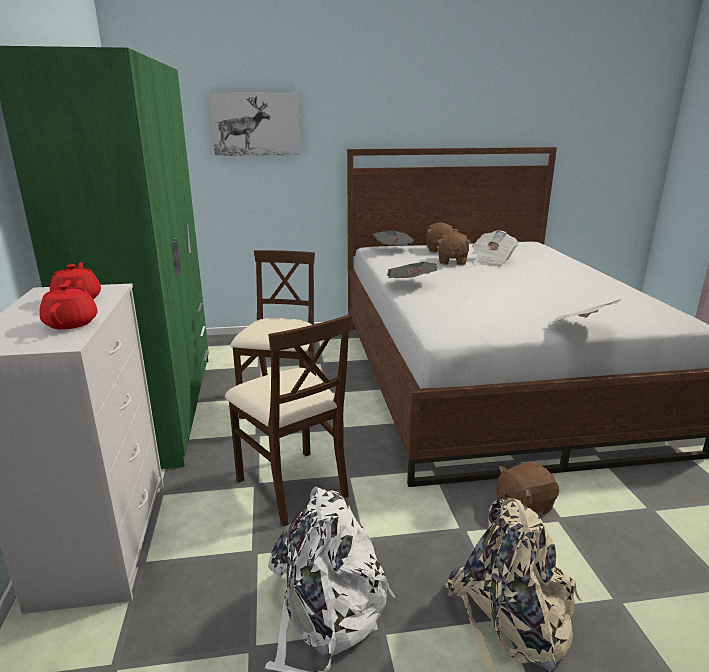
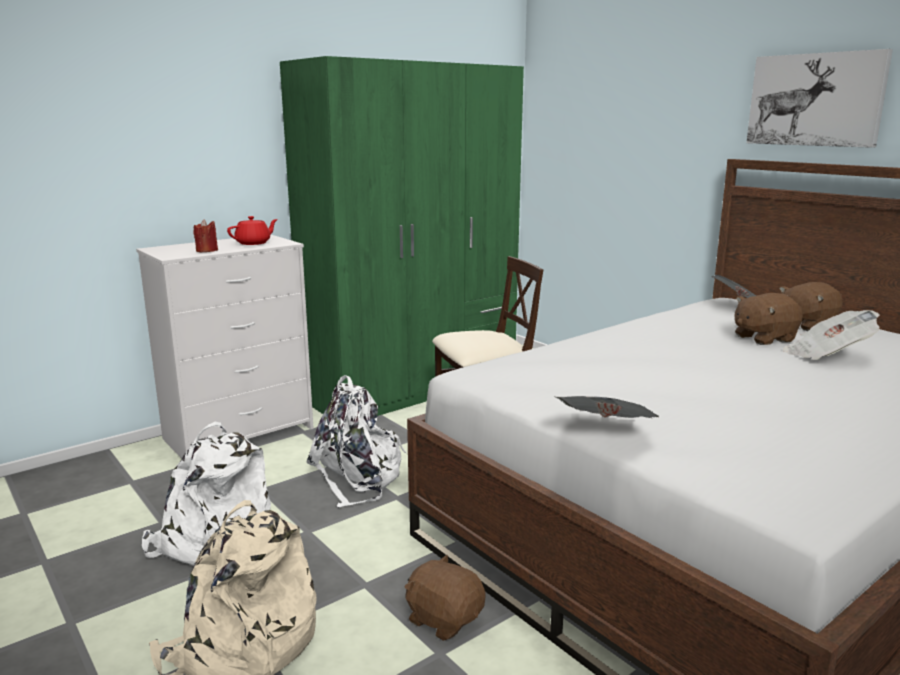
camera: 60 degrees right, 5 degrees down
red teapot [39,280,97,330] -> red candle [193,219,218,252]
picture [209,92,301,156] -> picture moved to [746,49,893,148]
beige chair [225,315,351,527] -> white backpack [307,375,406,507]
newspaper [387,262,437,278] -> none

